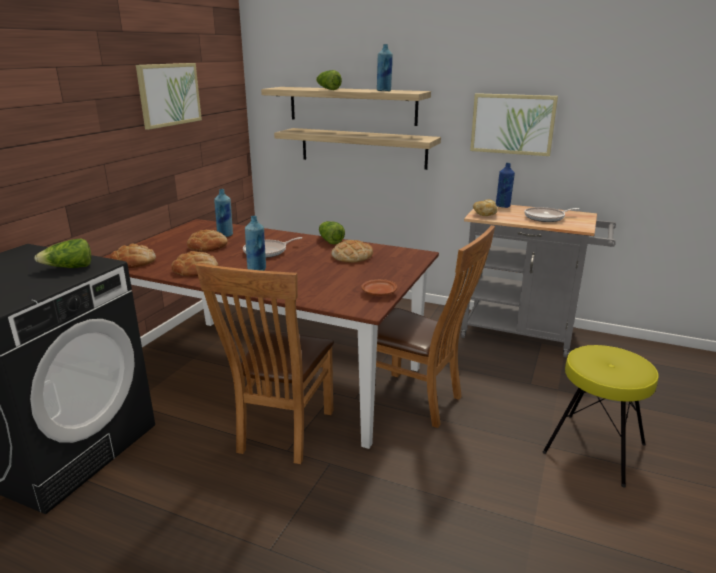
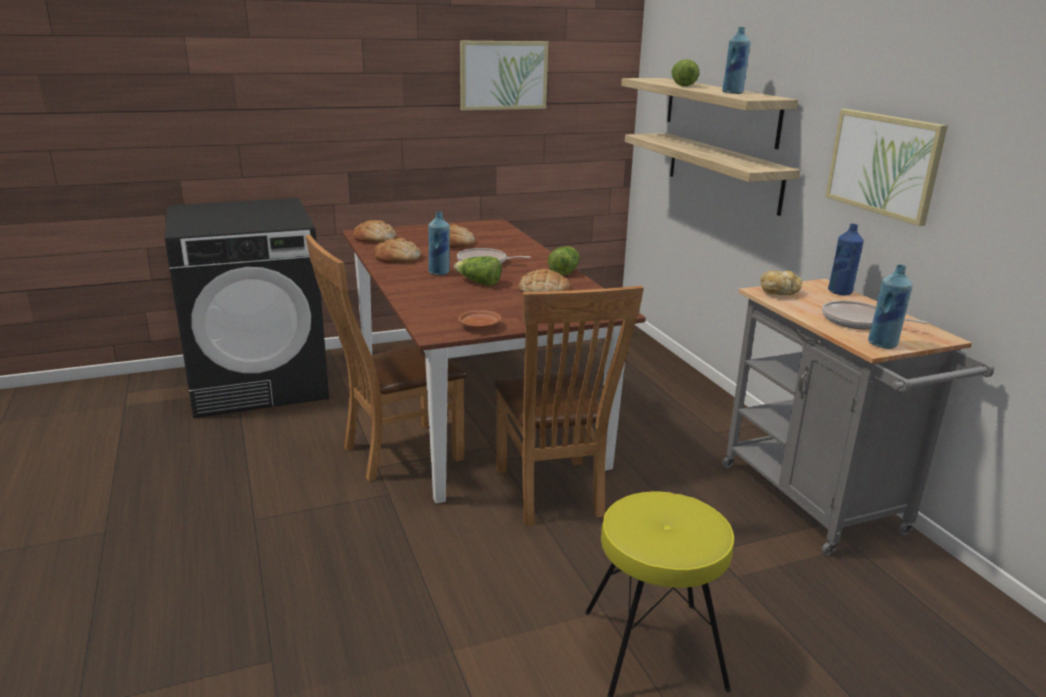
camera: 45 degrees right, 0 degrees up
lettuce [35,239,91,268] -> lettuce moved to [454,256,502,286]
blue bottle [214,189,233,237] -> blue bottle moved to [868,264,913,349]

